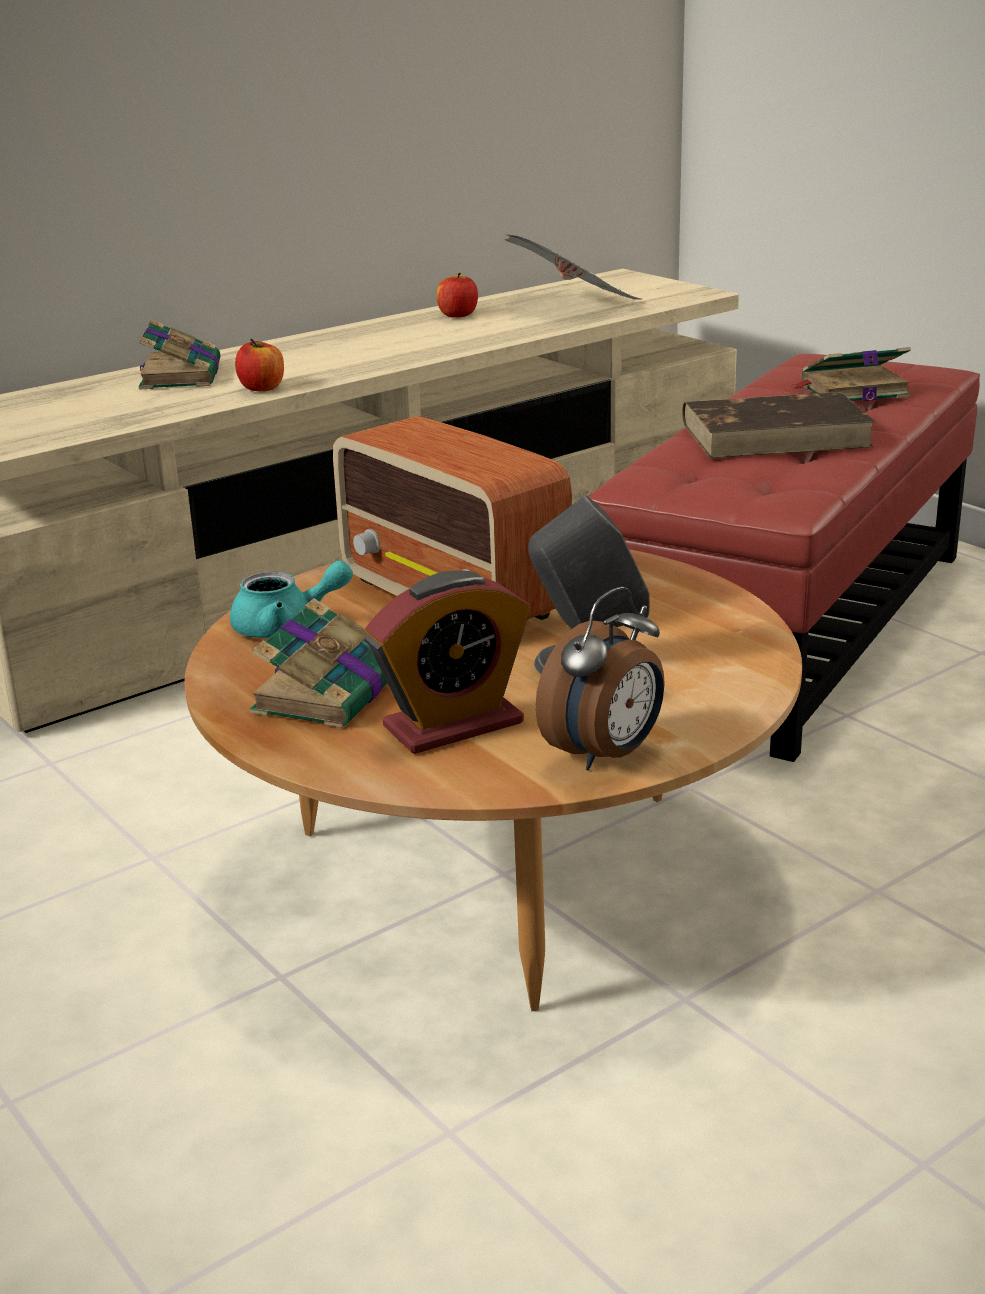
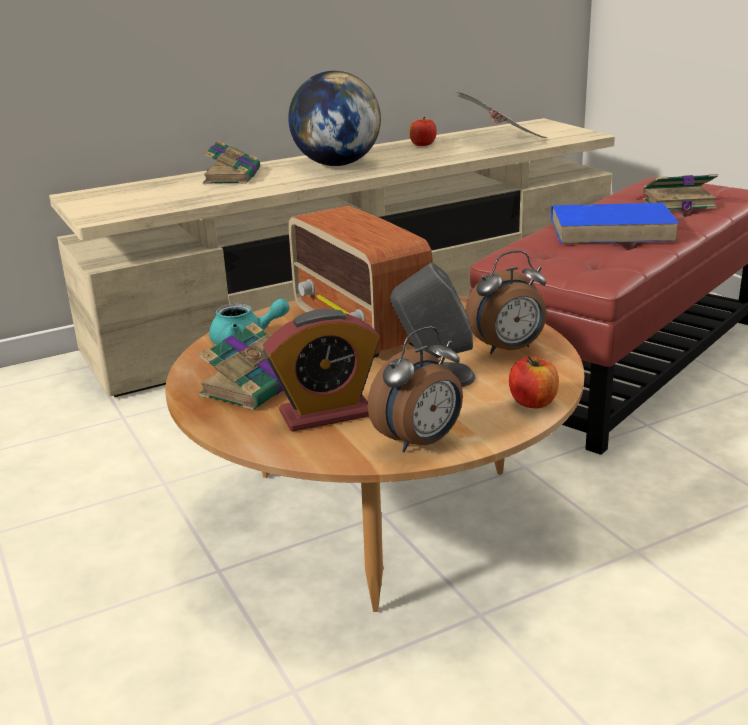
camera: 10 degrees right, 0 degrees up
apple [235,339,284,391] -> apple moved to [509,356,559,408]
brown book [682,392,876,458] -> blue book [551,203,680,244]
none -> globe [288,71,381,166]
none -> alarm clock [465,251,547,354]

